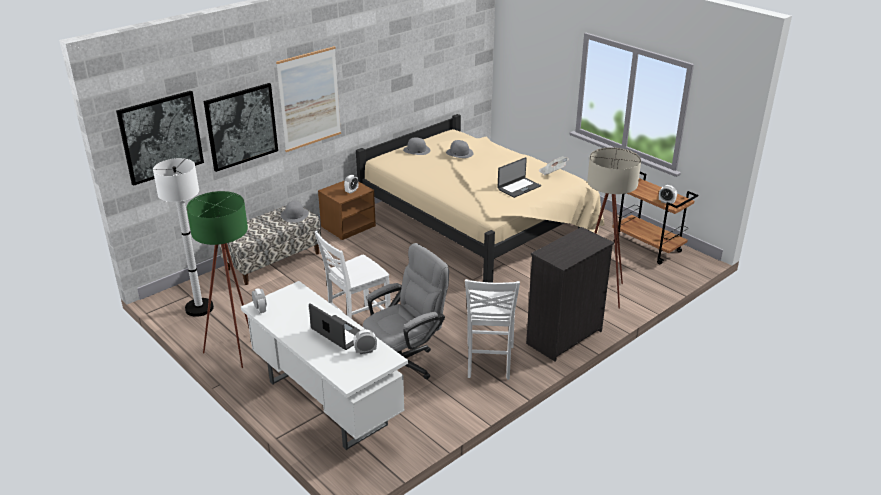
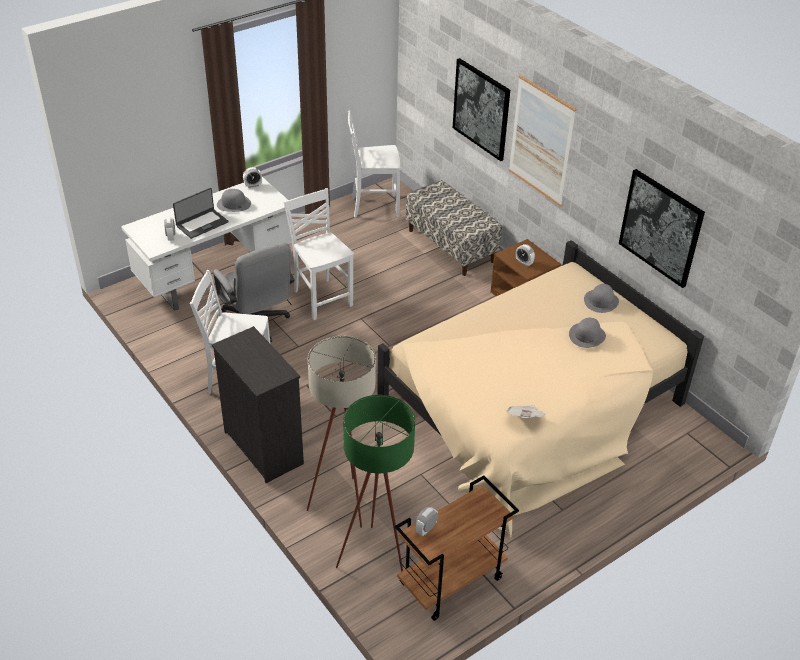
camera: 95 degrees right, 10 degrees up
picture [116,91,204,186] -> picture moved to [619,169,705,288]
white floor lamp [153,158,214,317] -> white chair [348,111,400,218]
green floor lamp [187,191,249,368] -> green floor lamp moved to [336,395,415,572]
grey hat [281,201,309,223] -> grey hat moved to [217,189,251,212]
laptop [497,157,541,198] -> none

